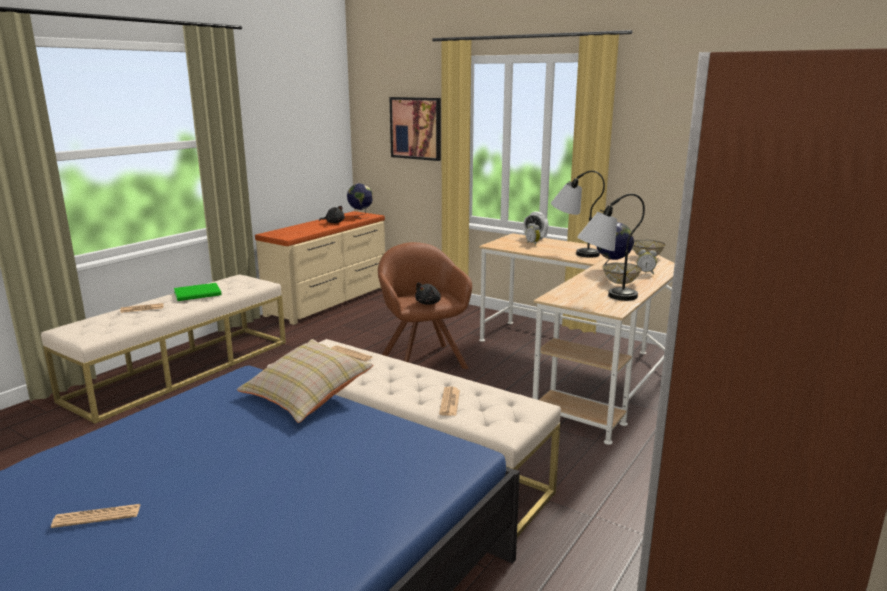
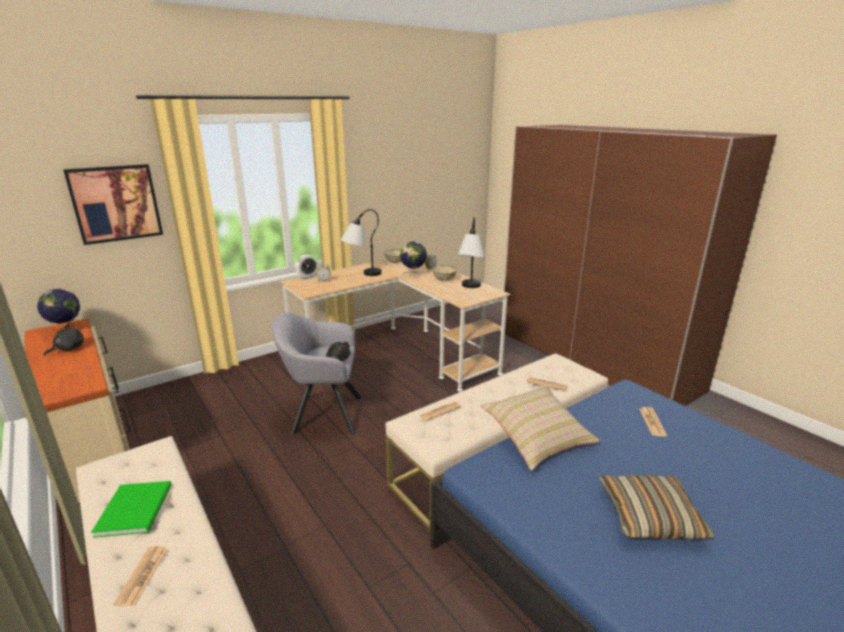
camera: 70 degrees left, 5 degrees up
newspaper [51,504,141,528] -> newspaper moved to [640,407,667,437]
brown armchair [378,242,472,369] -> grey armchair [272,312,362,435]
none -> pillow [599,475,715,539]

